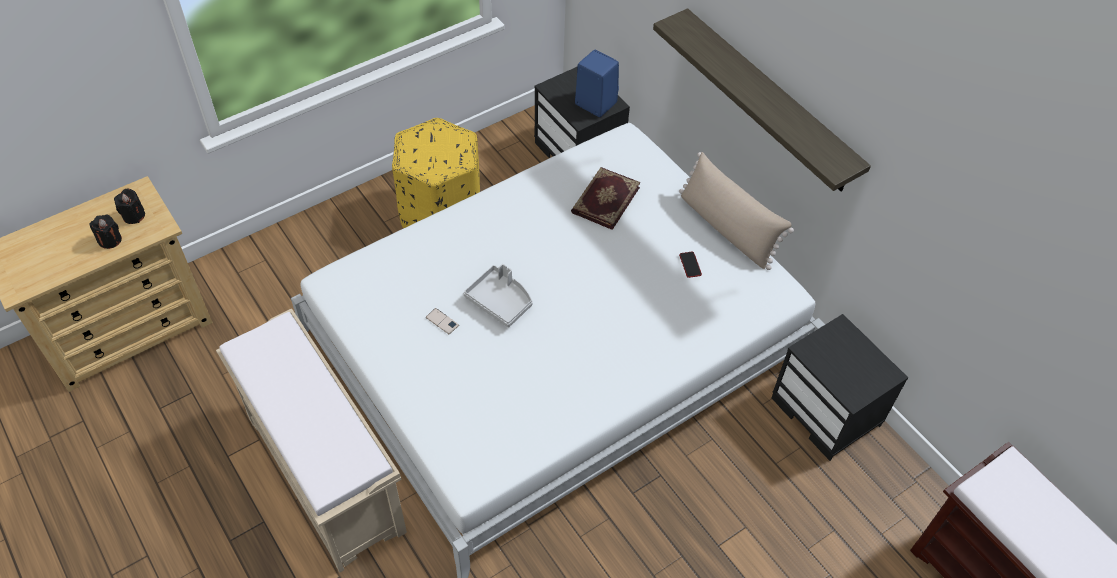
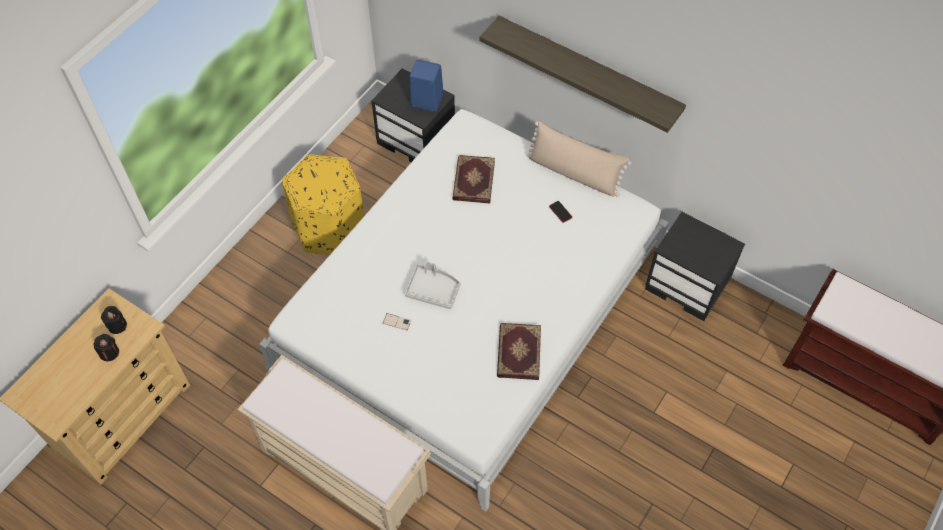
camera: 20 degrees left, 5 degrees up
none -> book [497,323,541,380]

